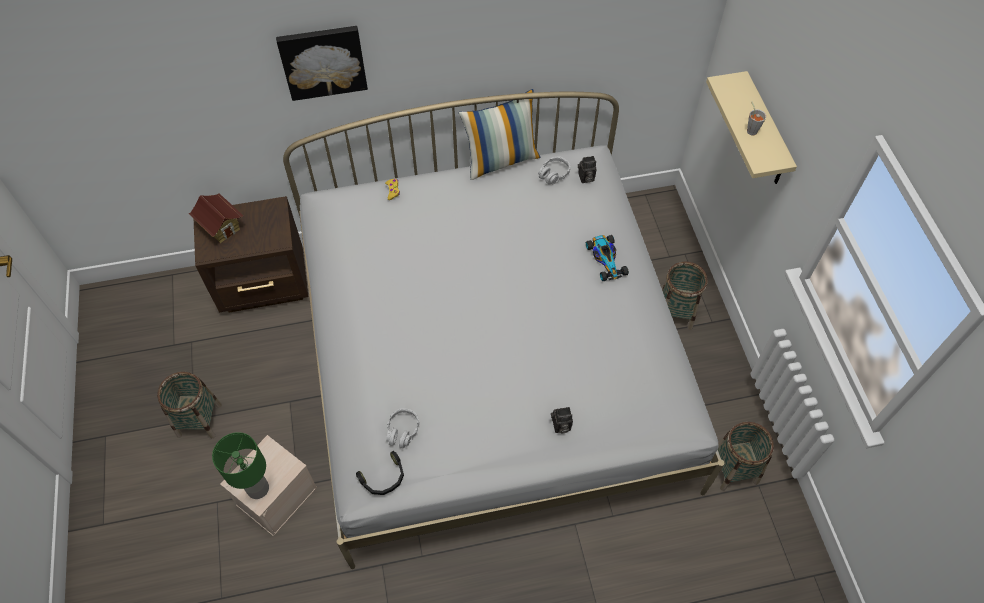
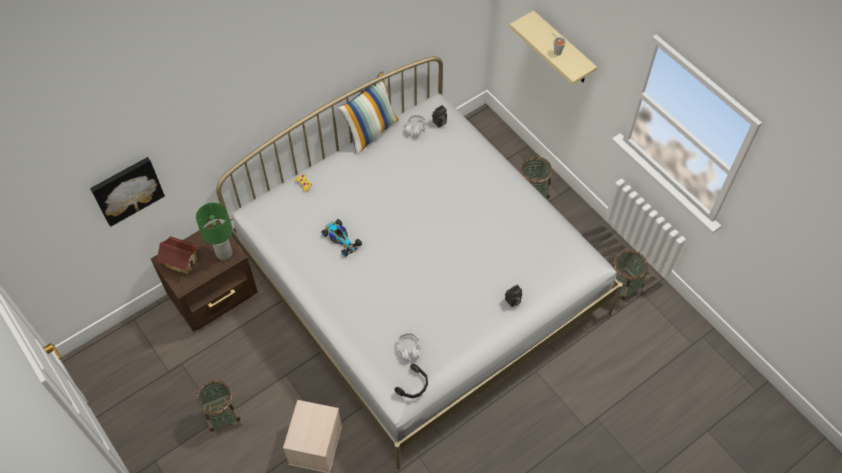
camera: 25 degrees left, 0 degrees up
green table lamp [212,432,269,499] -> green table lamp moved to [196,203,232,260]
picture [276,26,368,101] -> picture moved to [90,157,165,227]
toy car [586,235,629,282] -> toy car moved to [321,219,362,257]

